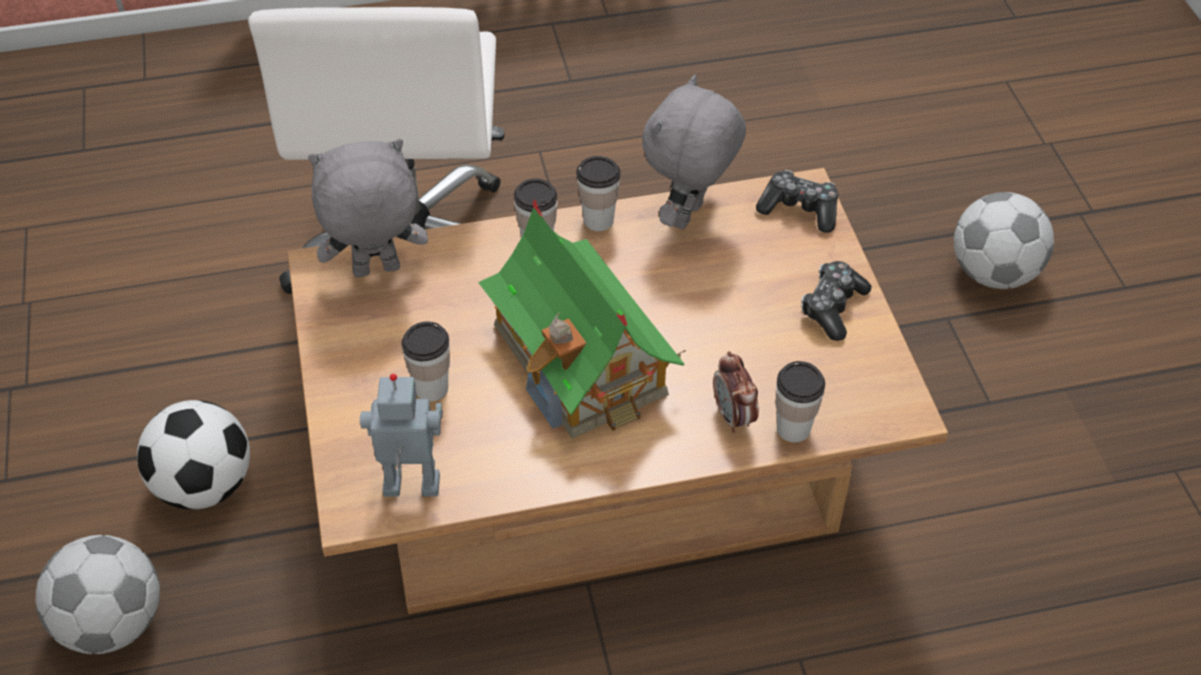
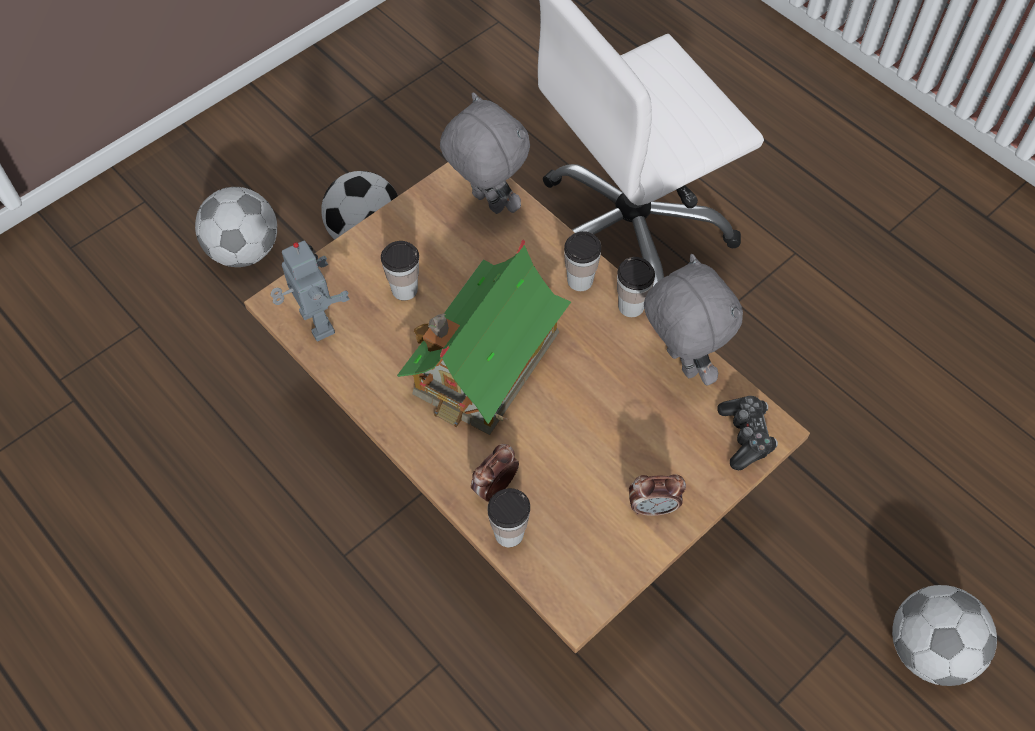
camera: 60 degrees right, 10 degrees up
grey plush toy [642,74,746,229] -> grey plush toy turned 60 degrees clockwise [644,254,743,386]
game controller [801,261,872,341] -> alarm clock [629,474,686,516]

